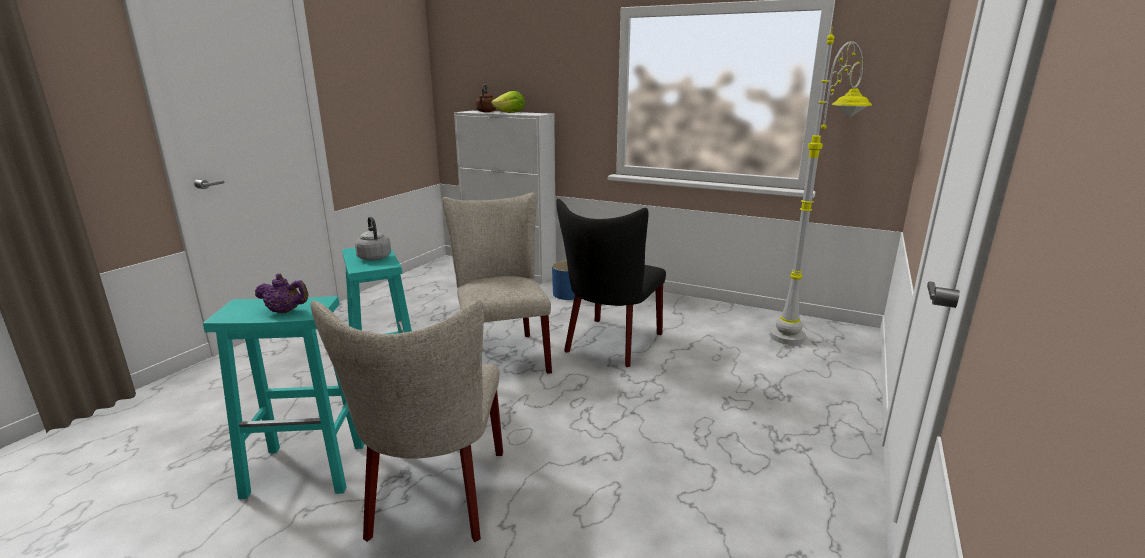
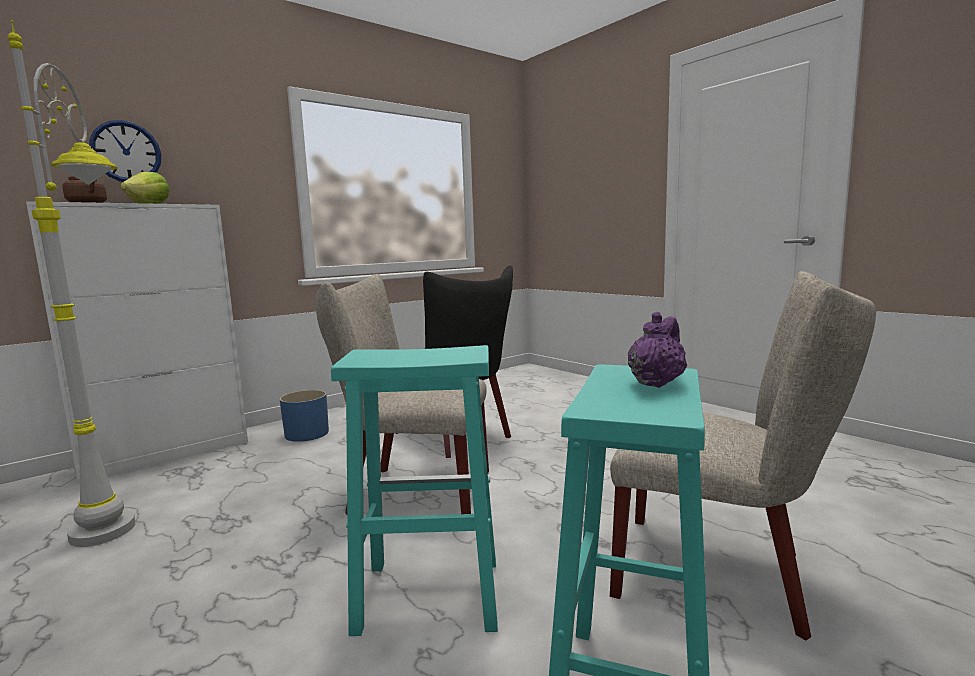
camera: 65 degrees left, 10 degrees down
grey kettle [355,217,391,261] -> none
grey floor lamp [770,27,872,345] -> grey floor lamp moved to [8,20,135,547]
none -> wall clock [89,120,161,182]

